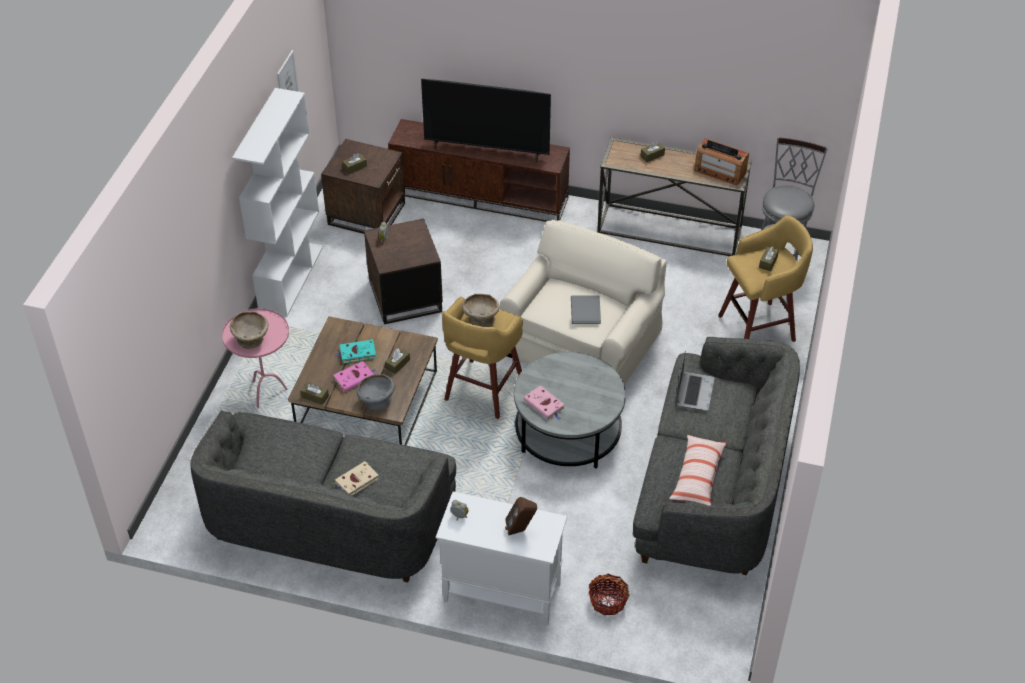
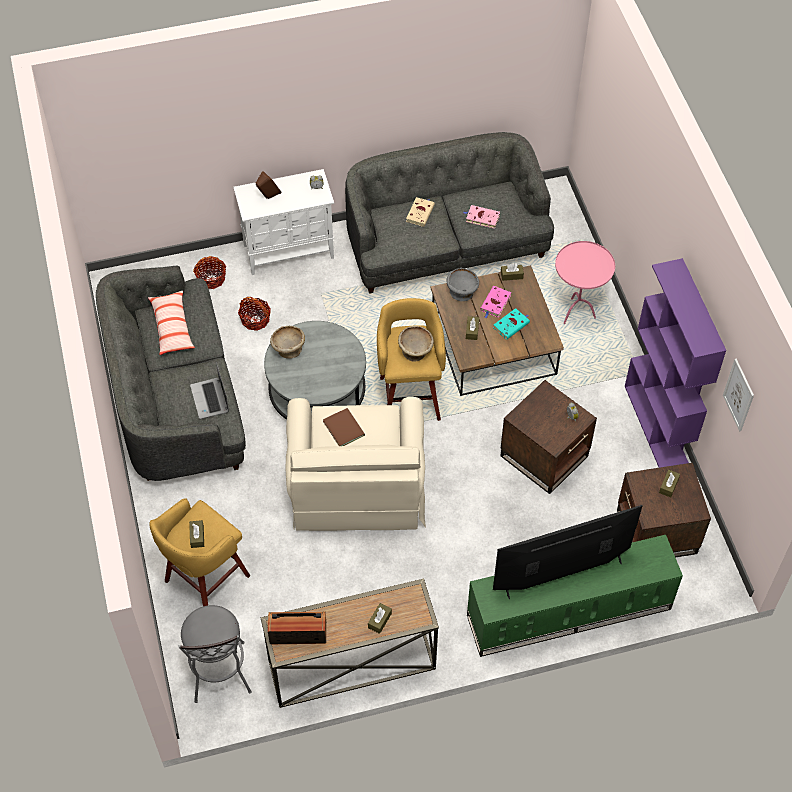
camera: 150 degrees right, 10 degrees up
beige bowl [230,311,268,349] -> beige bowl moved to [270,326,305,359]
white bookcase [232,88,323,318] -> purple bookcase [625,258,726,468]
brown tv stand [388,119,570,222] -> green tv stand [467,535,683,657]
pink book [524,385,565,420] -> pink book moved to [463,205,500,229]
grey book [571,295,601,324] -> brown book [323,408,365,446]
none -> basket [238,297,271,331]

